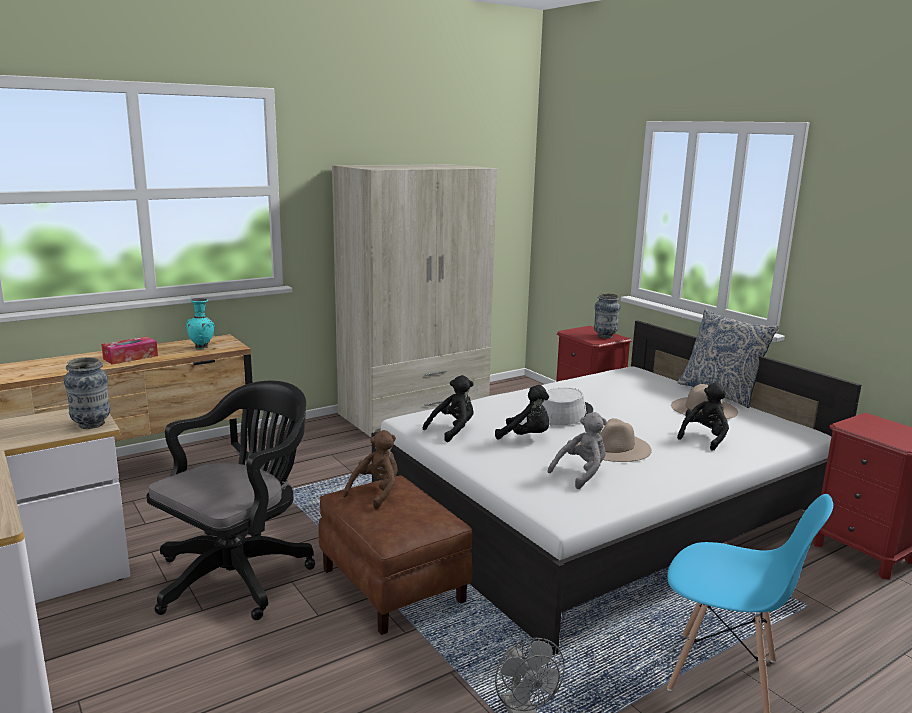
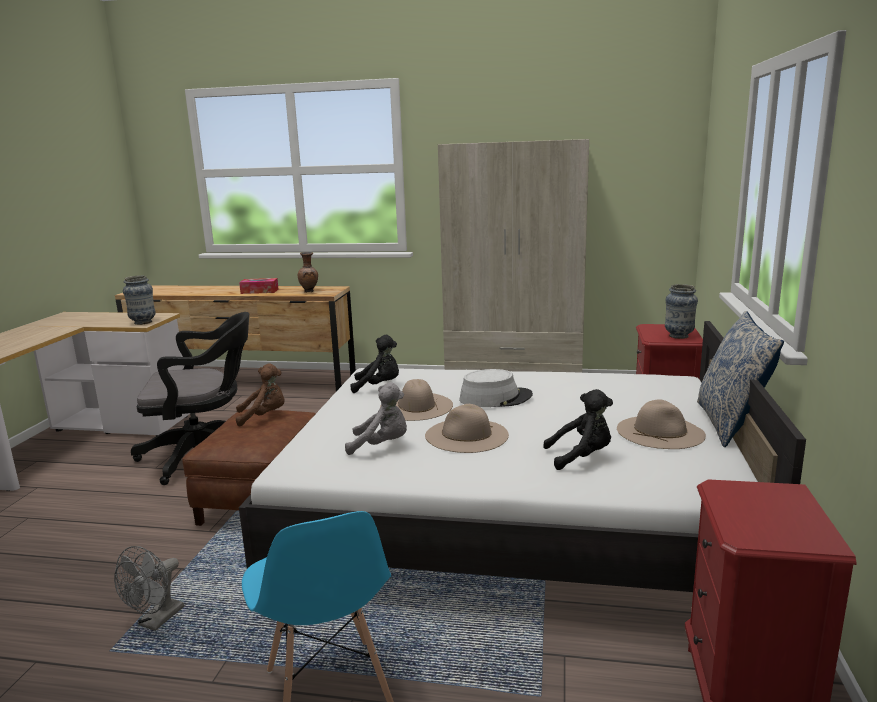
camera: 45 degrees right, 0 degrees up
turquoise vase [186,298,215,349] -> brown vase [298,252,318,292]
black plush toy [495,385,549,439] -> beige hat [380,379,453,421]

